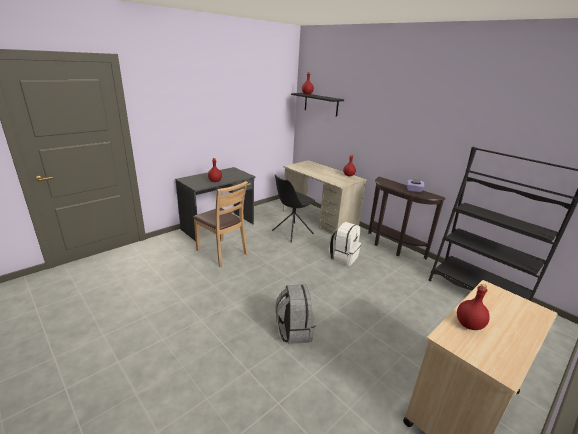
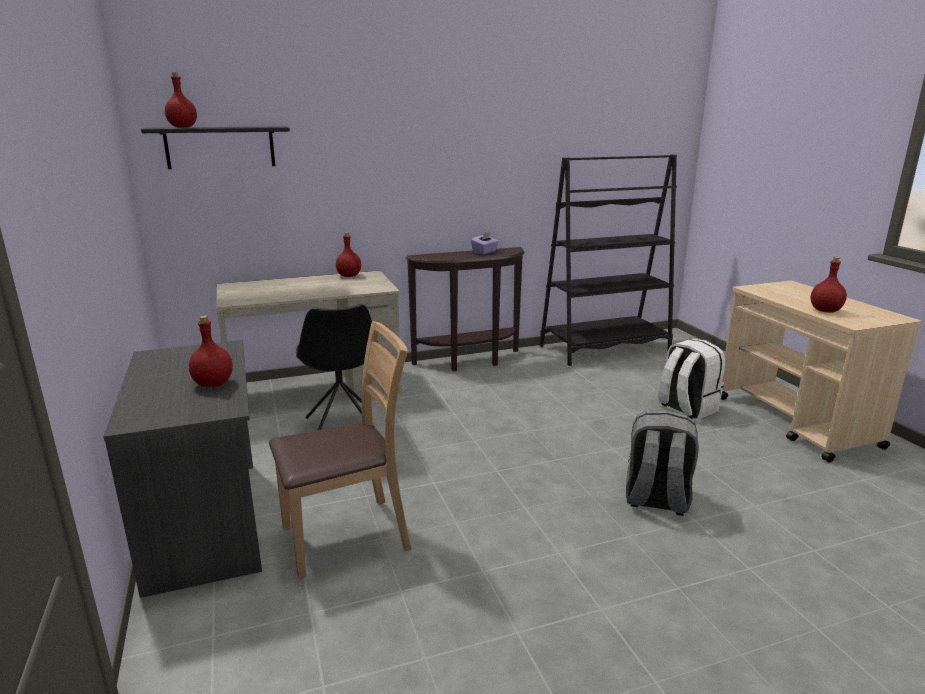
camera: 65 degrees left, 5 degrees down
white backpack [329,222,361,266] -> white backpack moved to [658,339,725,419]

